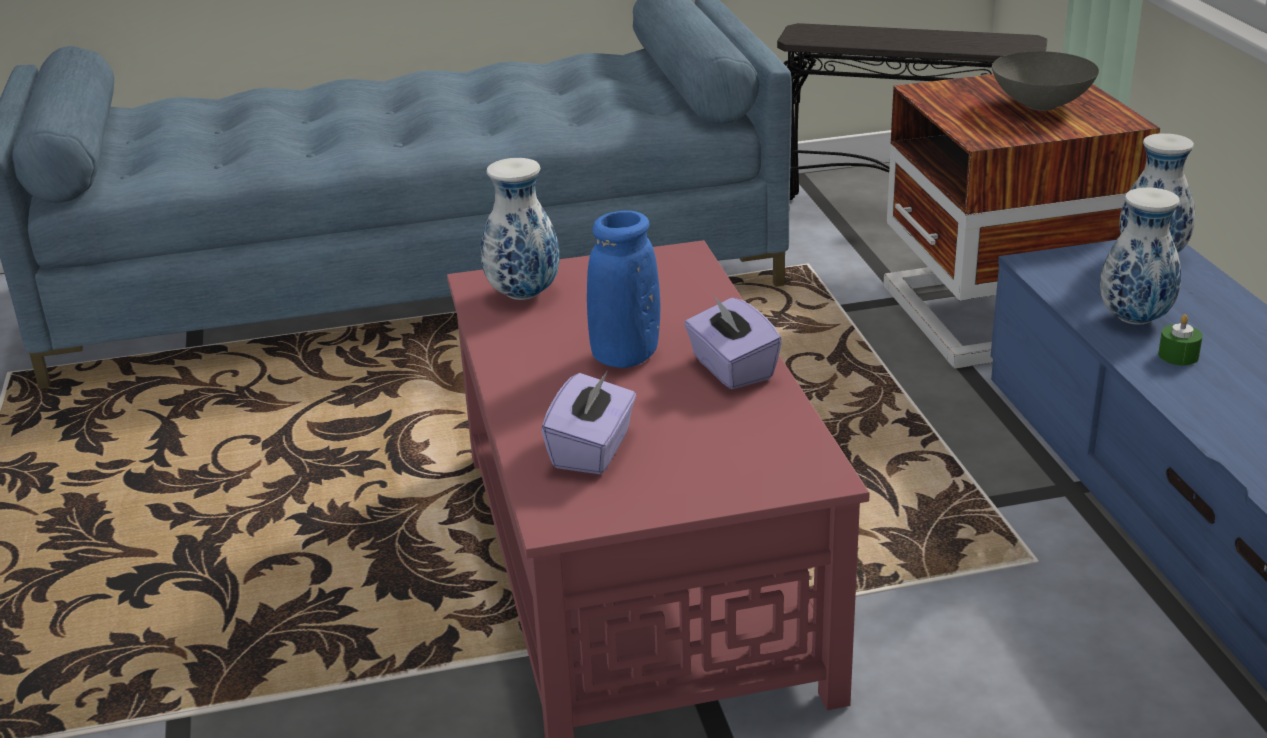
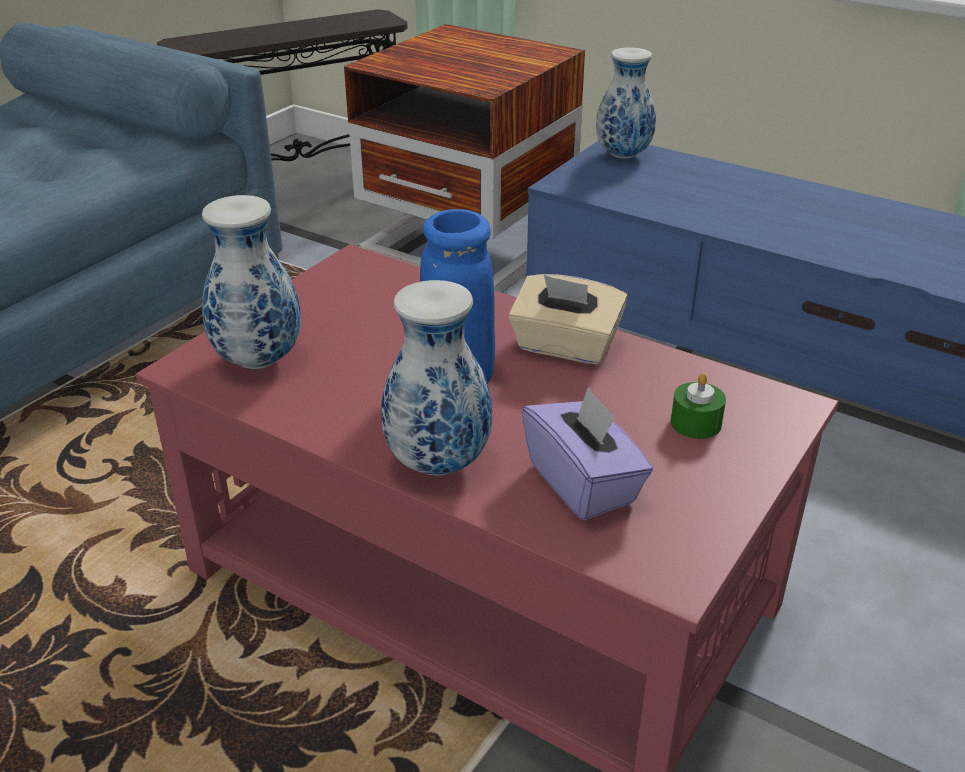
camera: 45 degrees left, 5 degrees up
purple tissue box [684,294,782,389] -> beige tissue box [508,274,628,364]
grey bowl [992,51,1099,111] -> none
vase [1100,187,1181,325] -> vase moved to [381,280,492,476]
green candle [1158,314,1203,365] -> green candle moved to [671,373,726,439]

